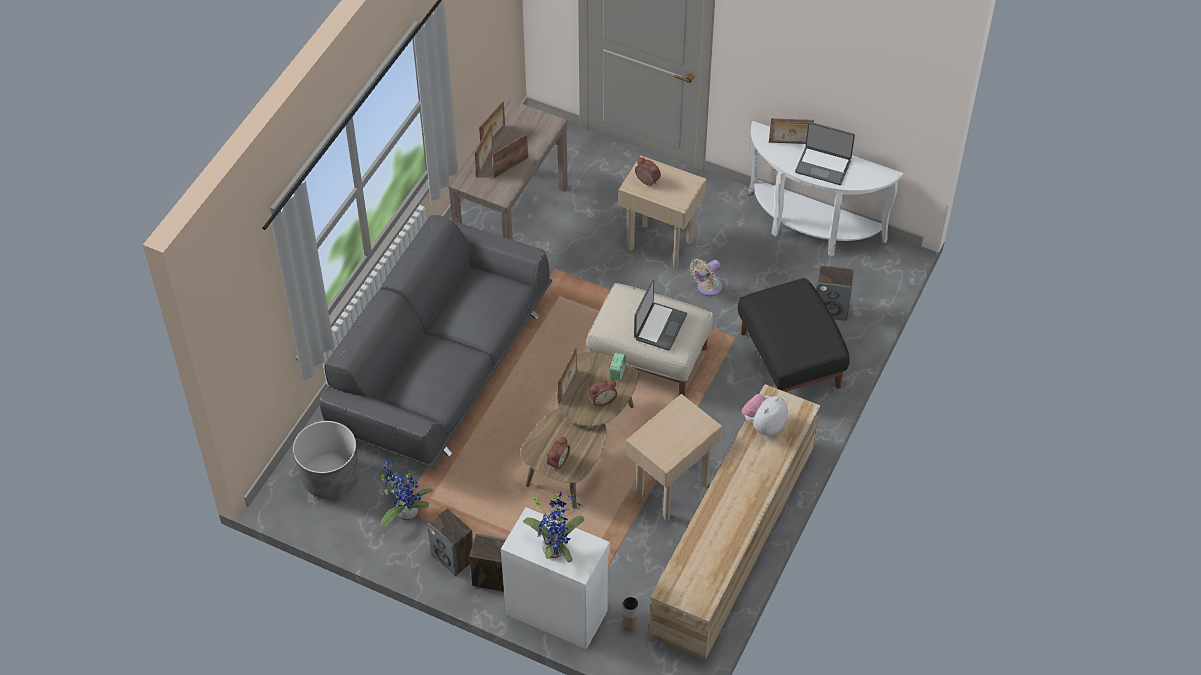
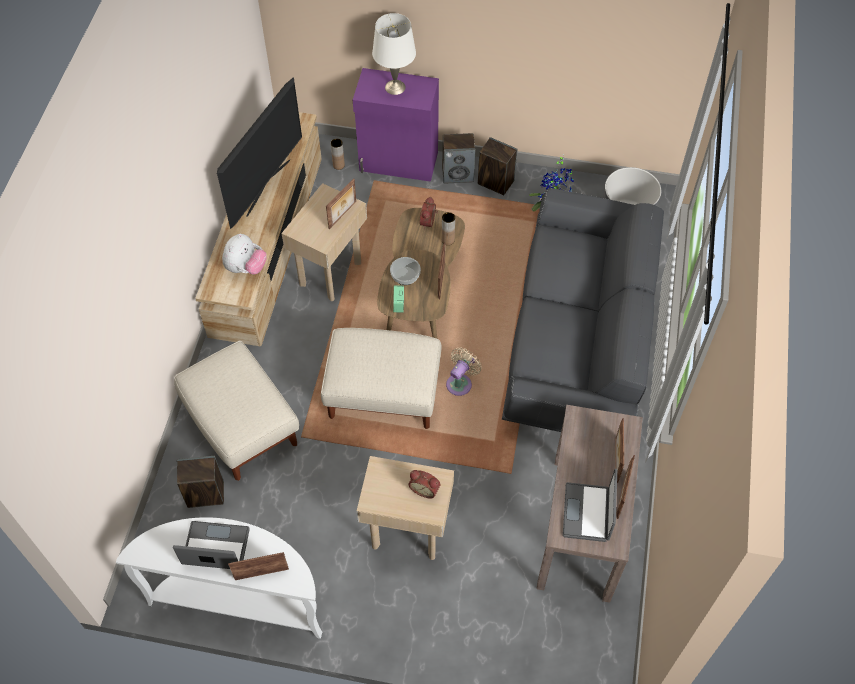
camera: 165 degrees right, 5 degrees up
picture frame [493,134,528,178] -> picture frame moved to [326,179,356,229]
white cabinet [501,507,610,649] -> purple cabinet [353,68,439,182]
potted plant [523,491,584,563] -> white table lamp [372,13,416,95]
alarm clock [589,380,617,406] -> bowl [390,257,421,285]
laptop [634,279,687,351] -> laptop moved to [563,469,617,542]
beige fan [690,259,722,296] -> beige fan moved to [446,347,482,396]
black ottoman [738,278,850,392] -> beige ottoman [174,341,299,481]
none -> television [217,77,302,229]
none -> brown vase [442,212,455,245]

